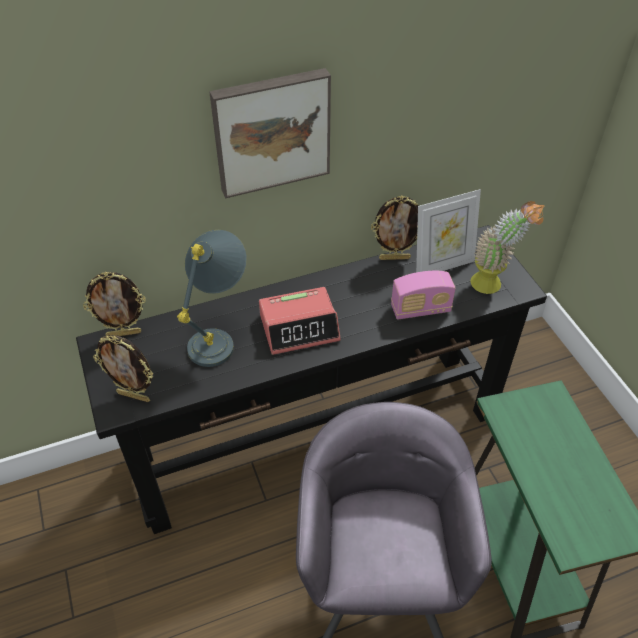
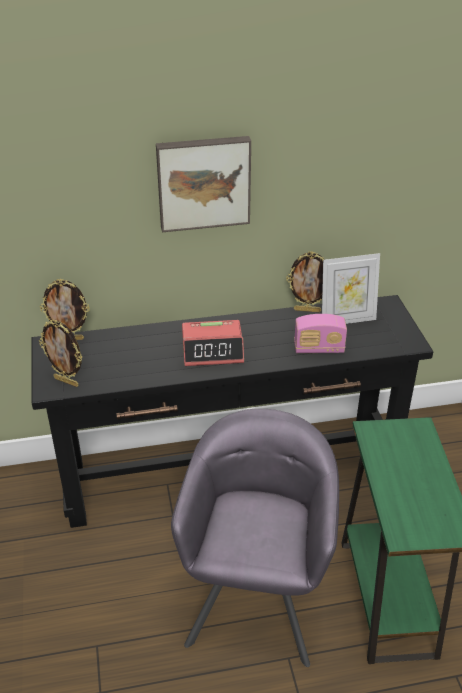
camera: 10 degrees right, 10 degrees down
grey table lamp [177,230,247,367] -> none
potted plant [470,201,544,294] -> none

